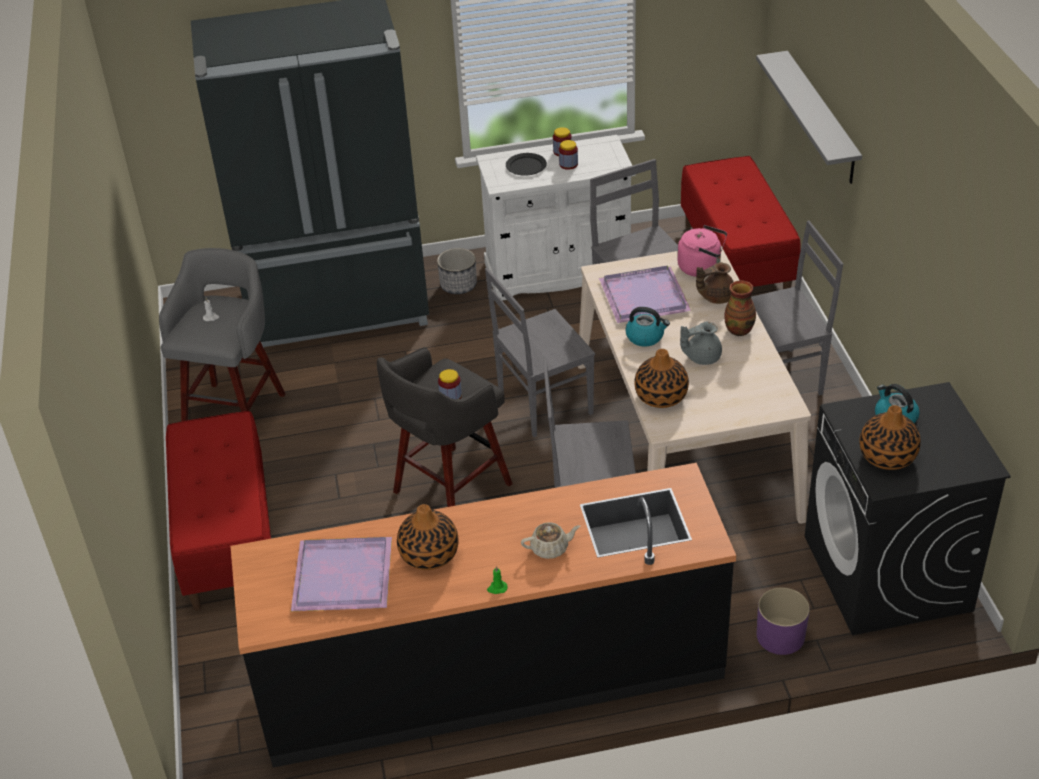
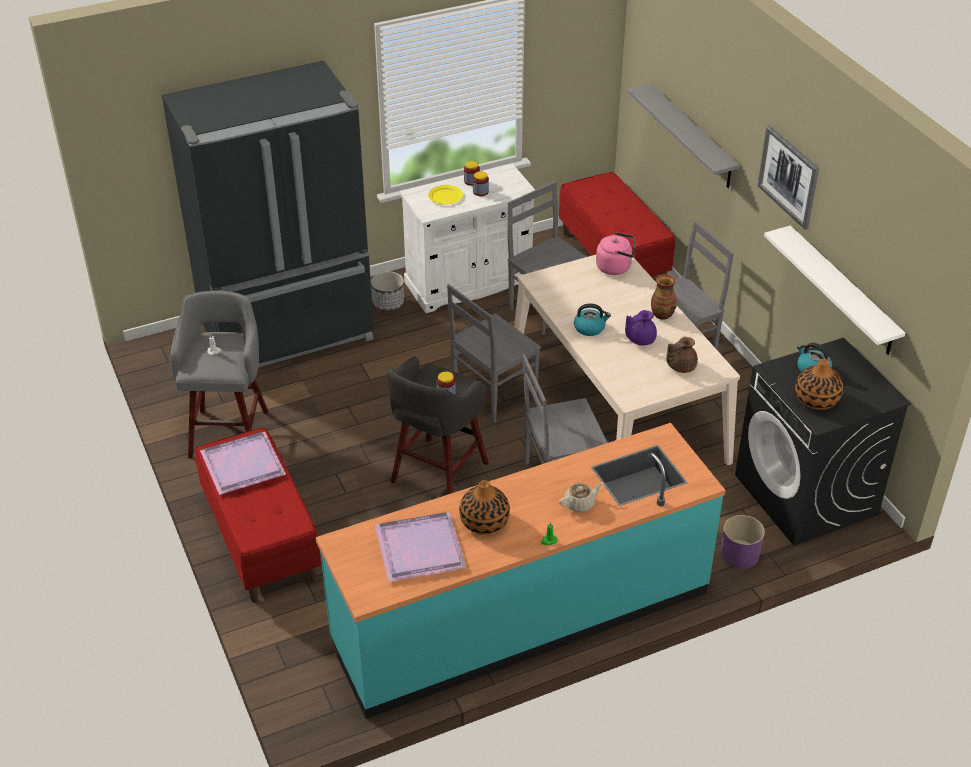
camera: 15 degrees left, 0 degrees up
black counter [231,463,736,767] -> turquoise counter [316,423,725,719]
black plate [506,153,547,176] -> yellow plate [428,185,463,205]
purple tray [599,266,692,323] -> purple tray moved to [200,432,286,495]
vase [634,349,689,408] -> none
grey teapot [680,322,722,365] -> purple teapot [625,310,657,346]
brown teapot [696,262,734,304] -> brown teapot moved to [666,337,698,373]
none -> picture [758,125,819,230]
none -> white shelf [764,225,905,355]

